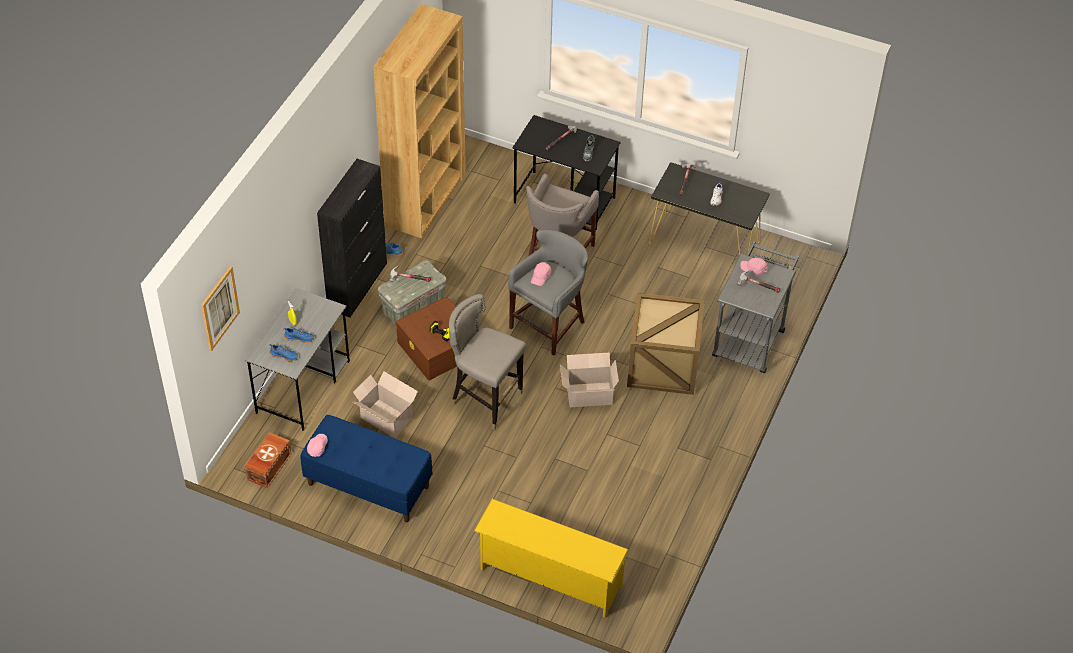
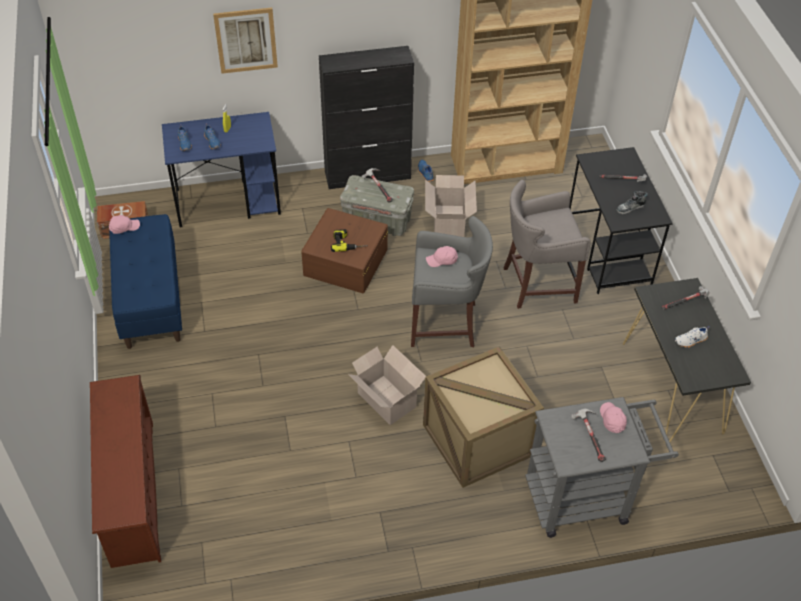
camera: 55 degrees right, 0 degrees up
picture [201,266,240,351] -> picture moved to [213,8,278,74]
grey desk [245,288,350,431] -> blue desk [162,112,281,227]
cardboard box [353,371,418,438] -> cardboard box moved to [425,175,477,237]
grey stool [449,294,526,430] -> none
yellow shoe rack [474,499,629,617] -> brown shoe rack [90,375,161,568]

